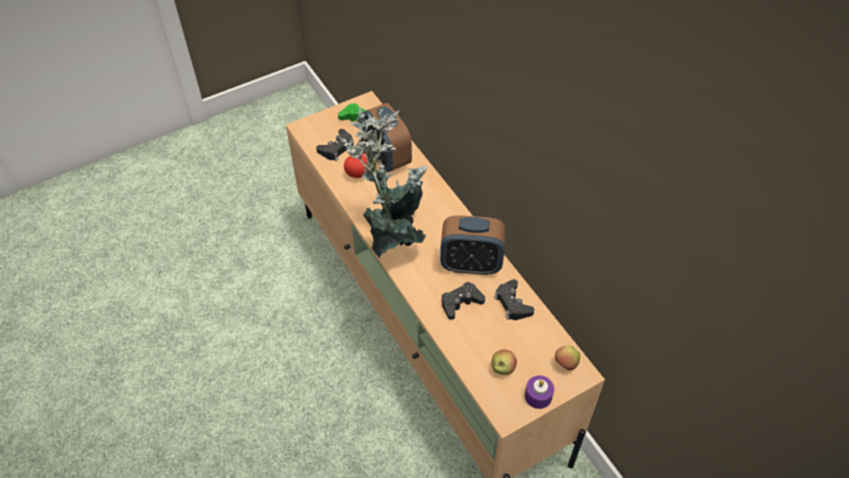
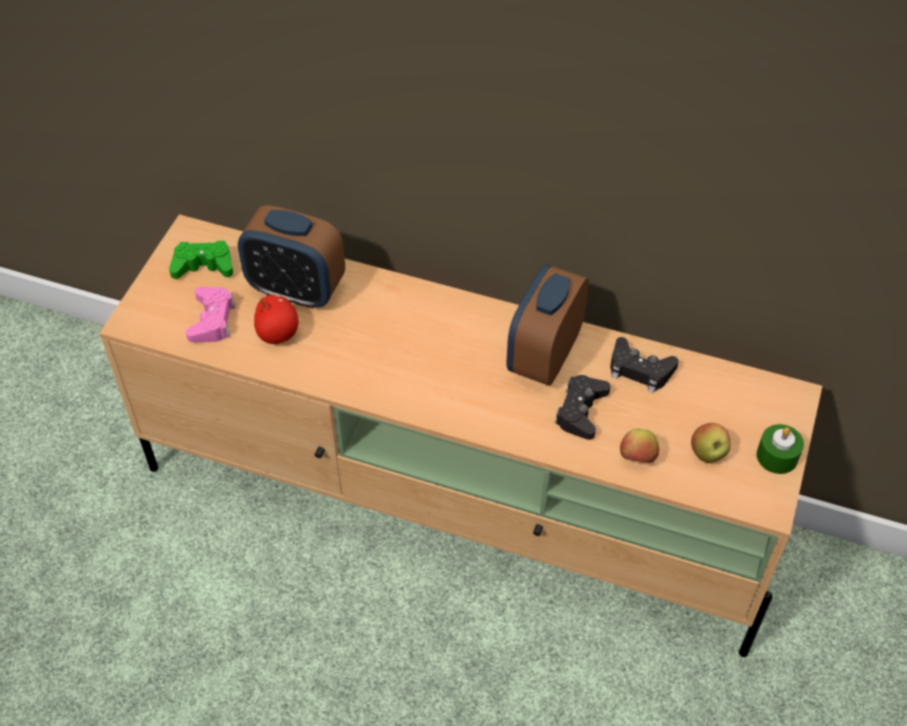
camera: 40 degrees left, 0 degrees up
black game controller [316,129,354,161] -> pink game controller [186,287,236,342]
potted plant [340,108,428,259] -> none
alarm clock [440,215,505,275] -> alarm clock turned 150 degrees clockwise [507,264,589,386]
purple candle [525,375,554,409] -> green candle [757,424,804,474]
apple [555,345,580,371] -> apple moved to [620,429,659,462]

